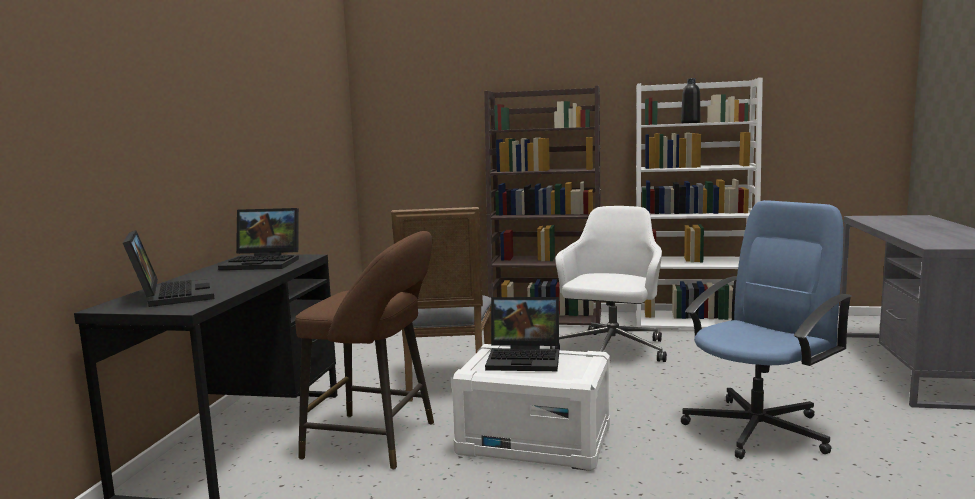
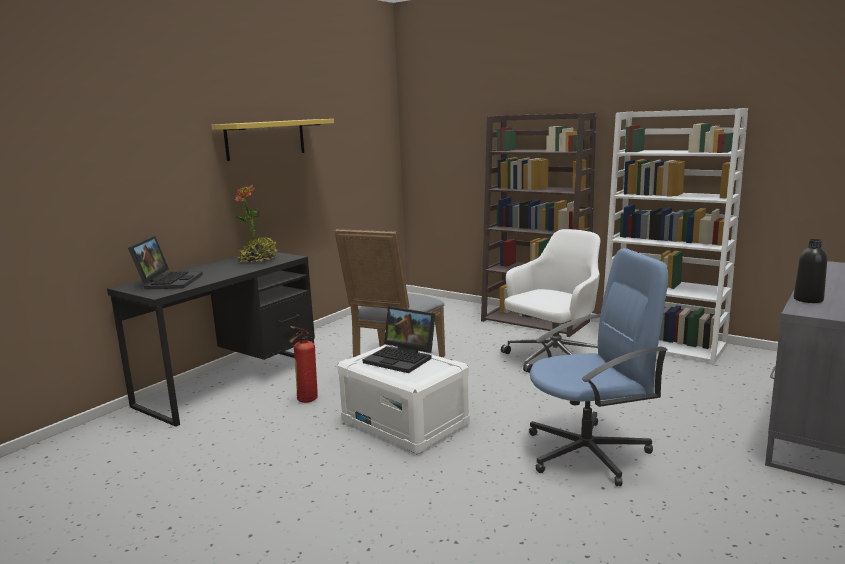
camera: 25 degrees right, 5 degrees up
laptop [218,208,299,270] -> potted plant [235,184,278,263]
brown stool [295,231,434,470] -> fire extinguisher [289,326,318,403]
black bottle [681,78,701,123] -> black bottle moved to [794,239,827,303]
none -> yellow shelf [211,119,334,161]

